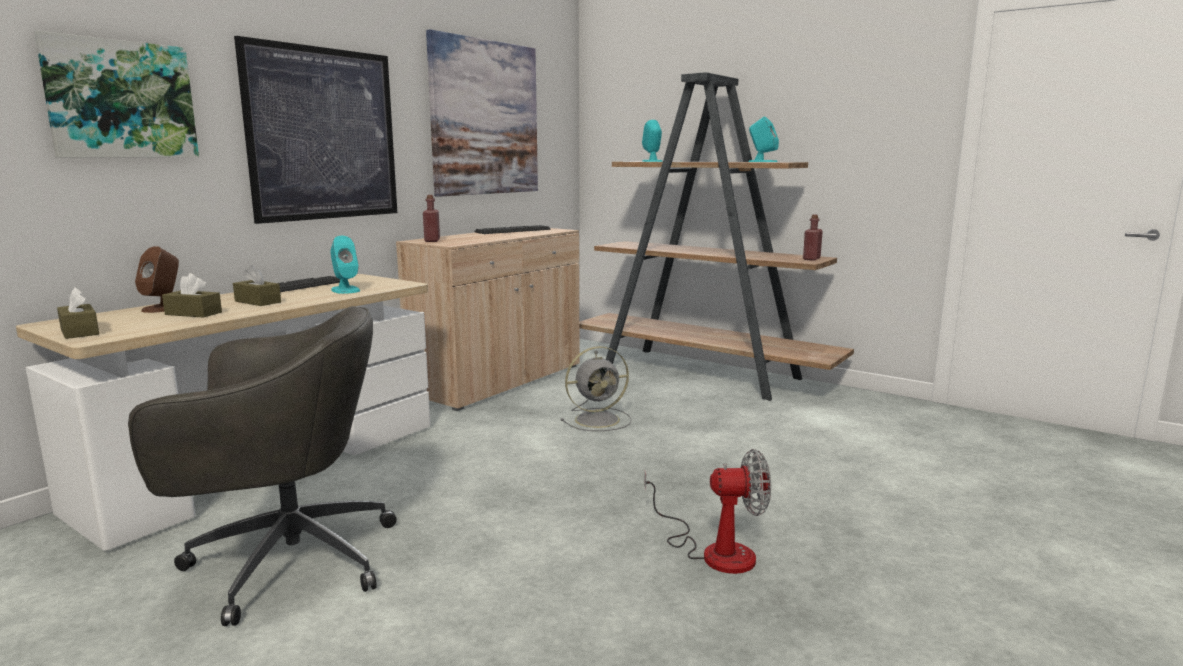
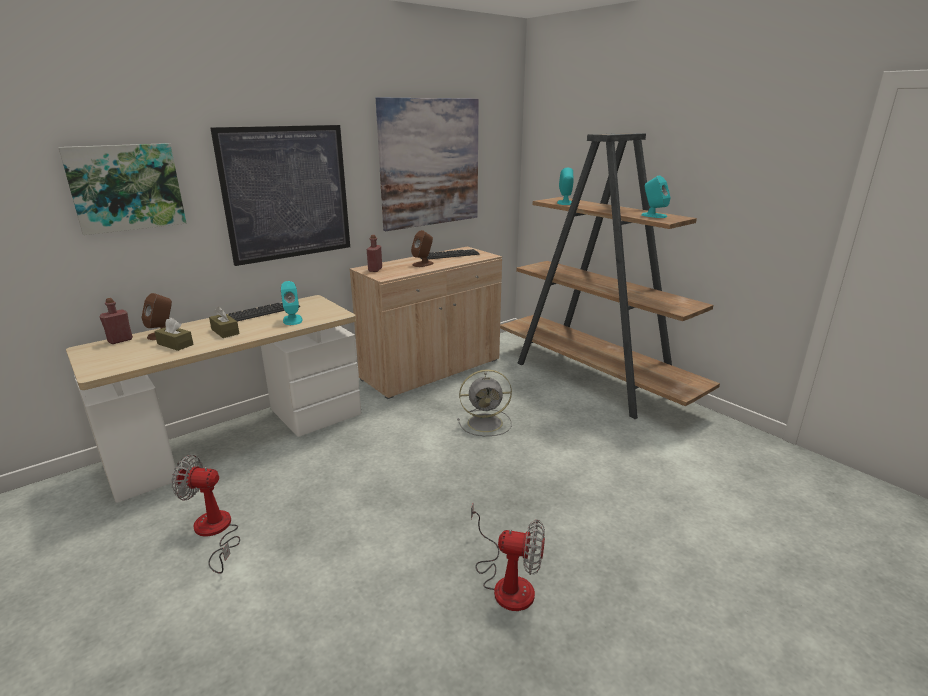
camera: 15 degrees right, 10 degrees up
brown tissue box [57,288,99,339] -> none
grey office chair [128,306,397,626] -> fan [172,455,240,574]
red bottle [803,215,823,261] -> red bottle moved to [99,298,133,344]
none -> brown speaker [411,230,434,267]

